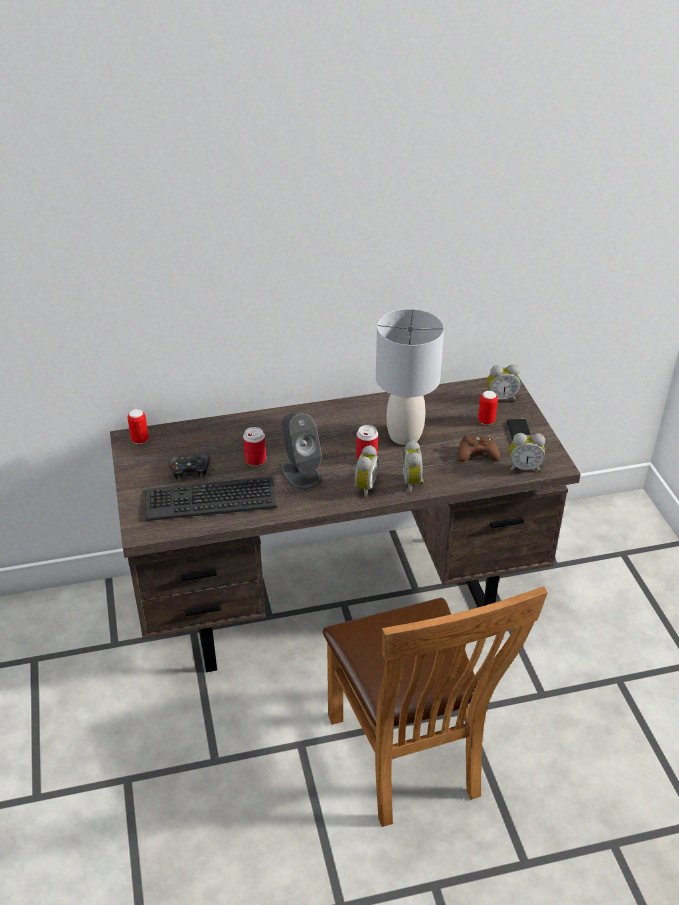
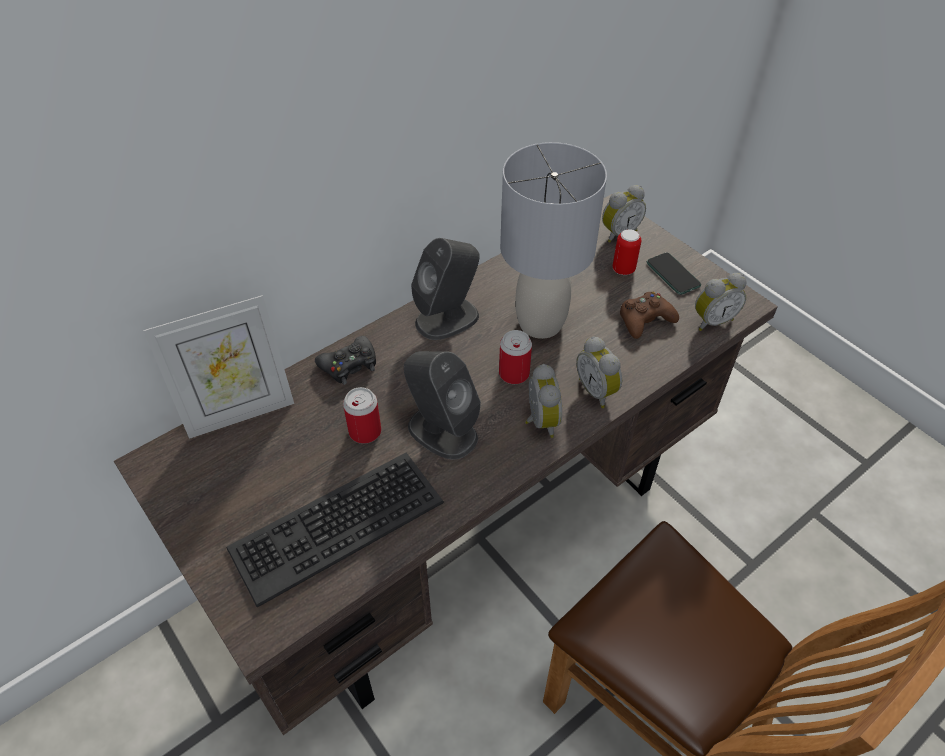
camera: 25 degrees left, 10 degrees up
can [127,409,149,444] -> none
black game controller [168,454,210,481] -> black game controller moved to [315,336,376,385]
none -> picture frame [143,295,294,439]
none -> grey speaker [411,238,480,340]

